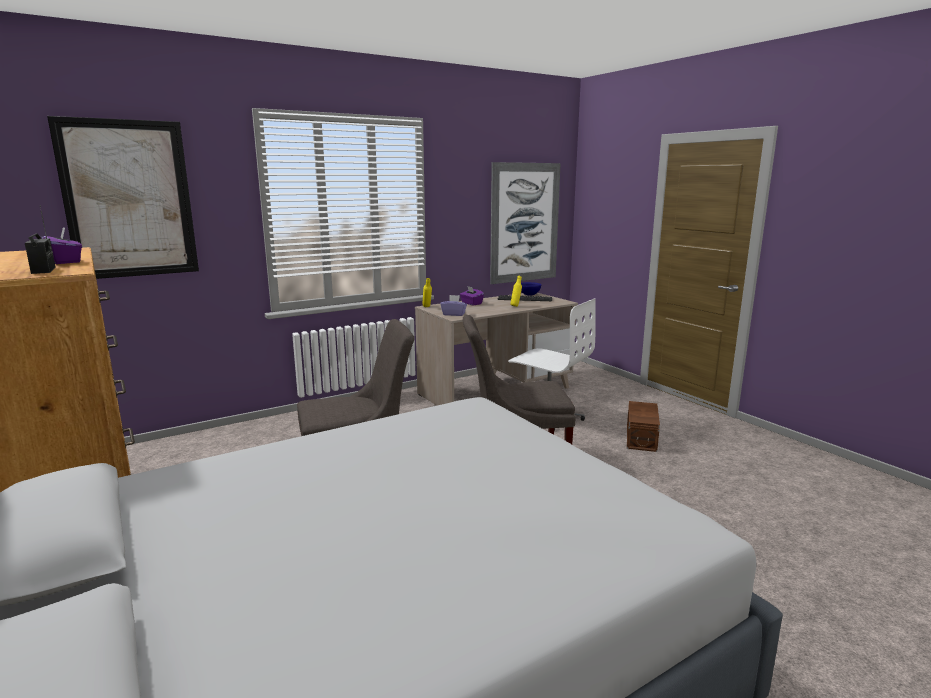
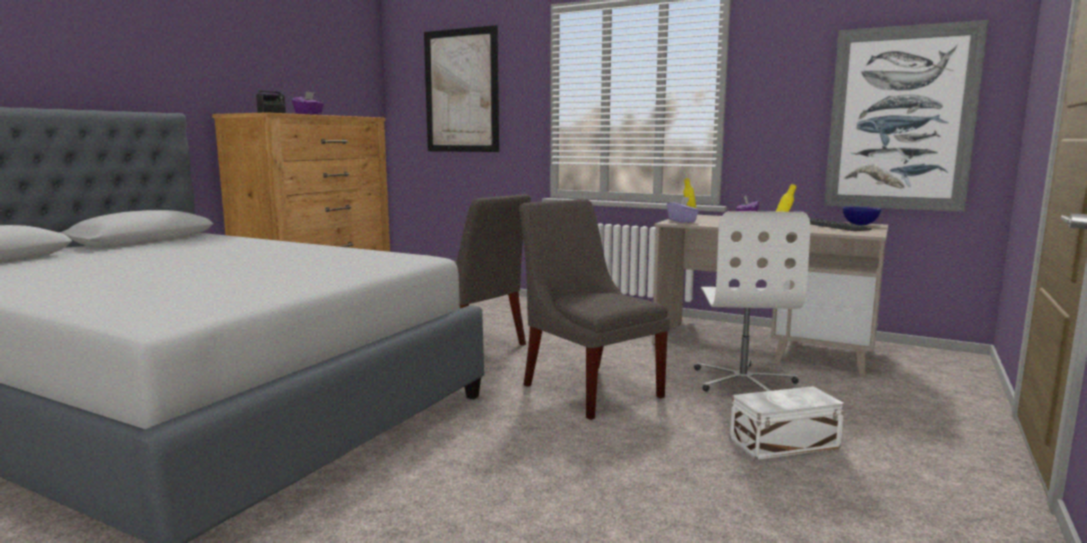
camera: 60 degrees right, 5 degrees down
brown storage box [627,401,660,452] -> white storage box [730,386,845,460]

